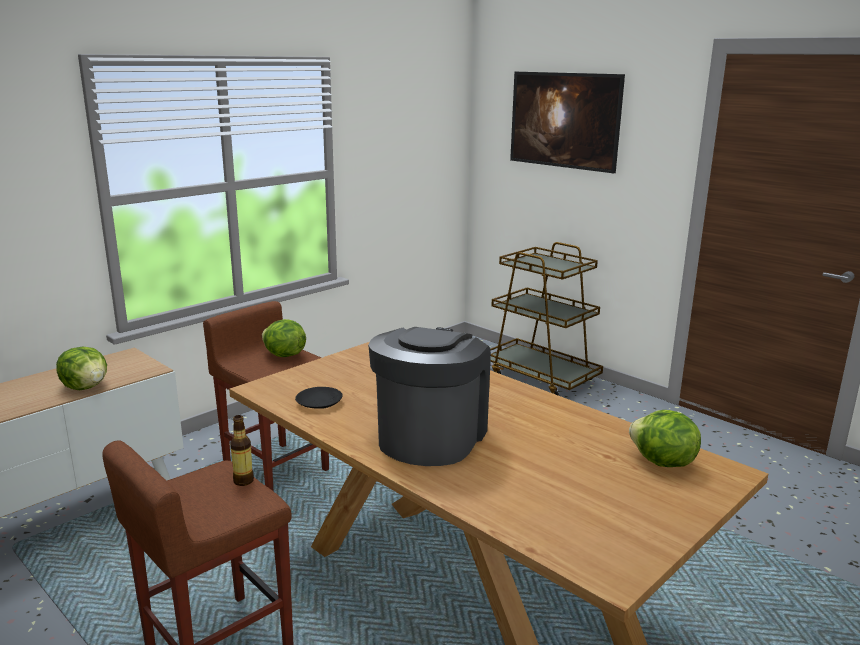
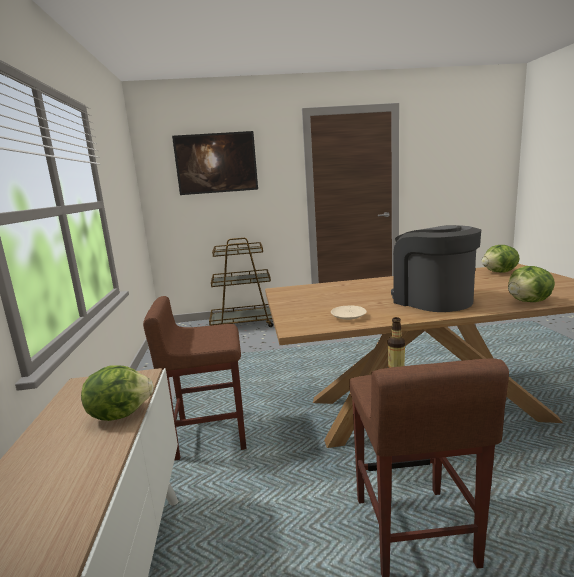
camera: 50 degrees left, 5 degrees down
lettuce [262,319,306,357] -> lettuce moved to [508,266,555,302]
black plate [295,387,343,409] -> beige plate [331,306,367,320]

